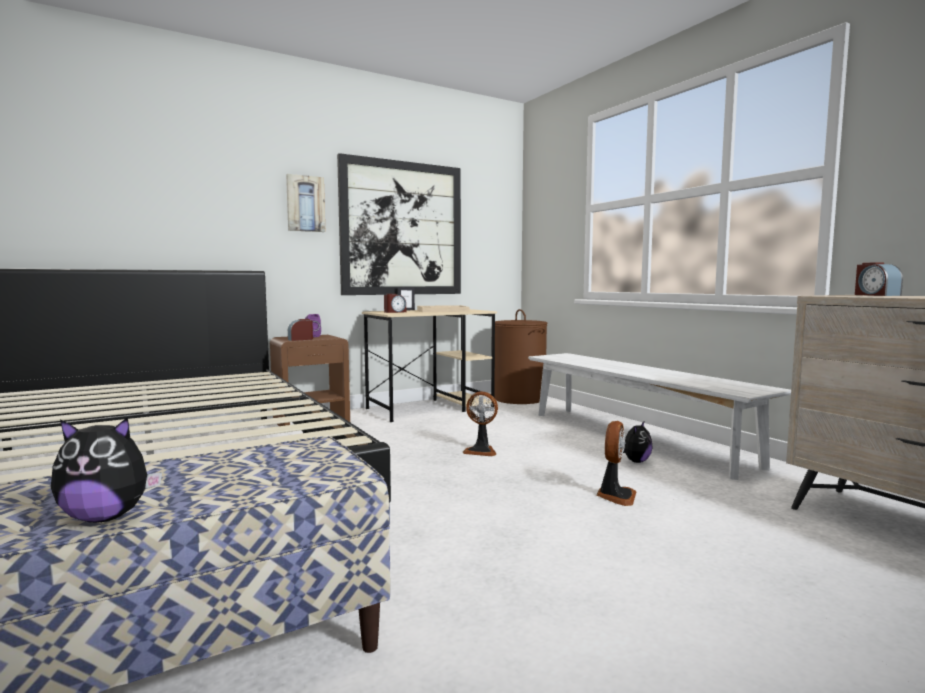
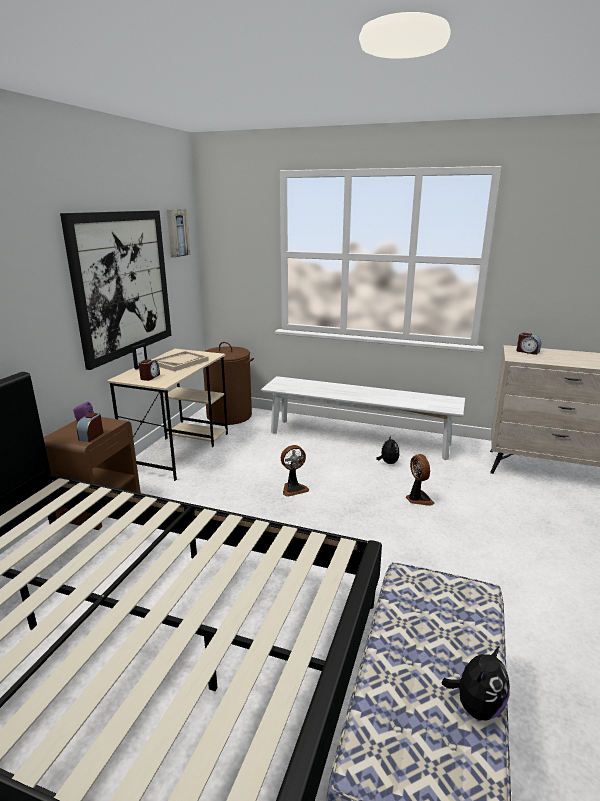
camera: 40 degrees left, 15 degrees up
picture [286,174,325,232] -> picture moved to [167,209,190,258]

